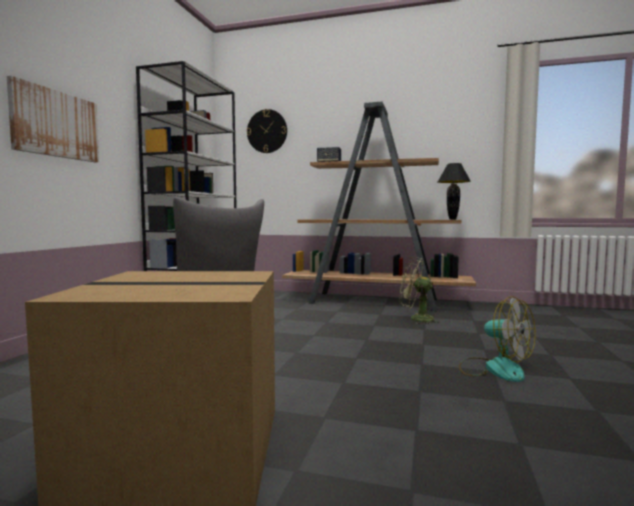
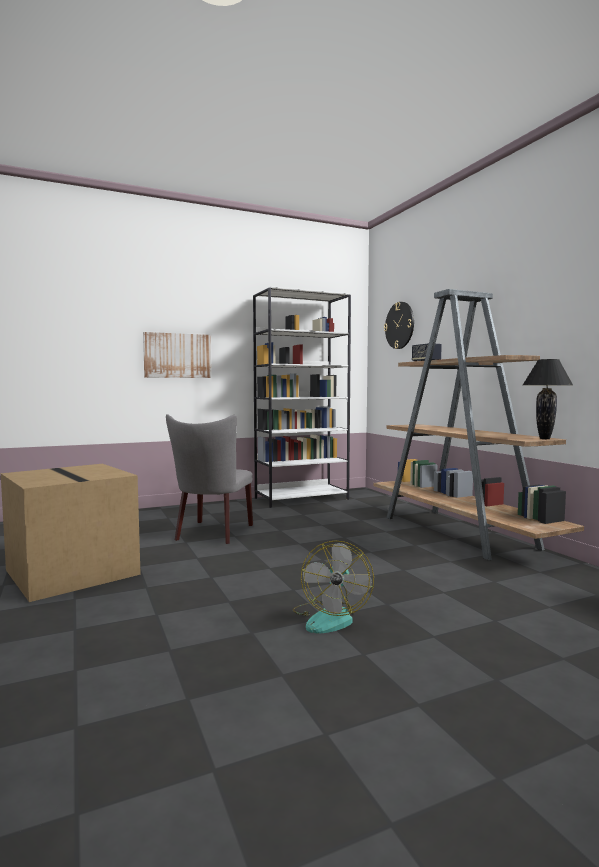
camera: 50 degrees right, 0 degrees up
green fan [399,257,441,324] -> none

